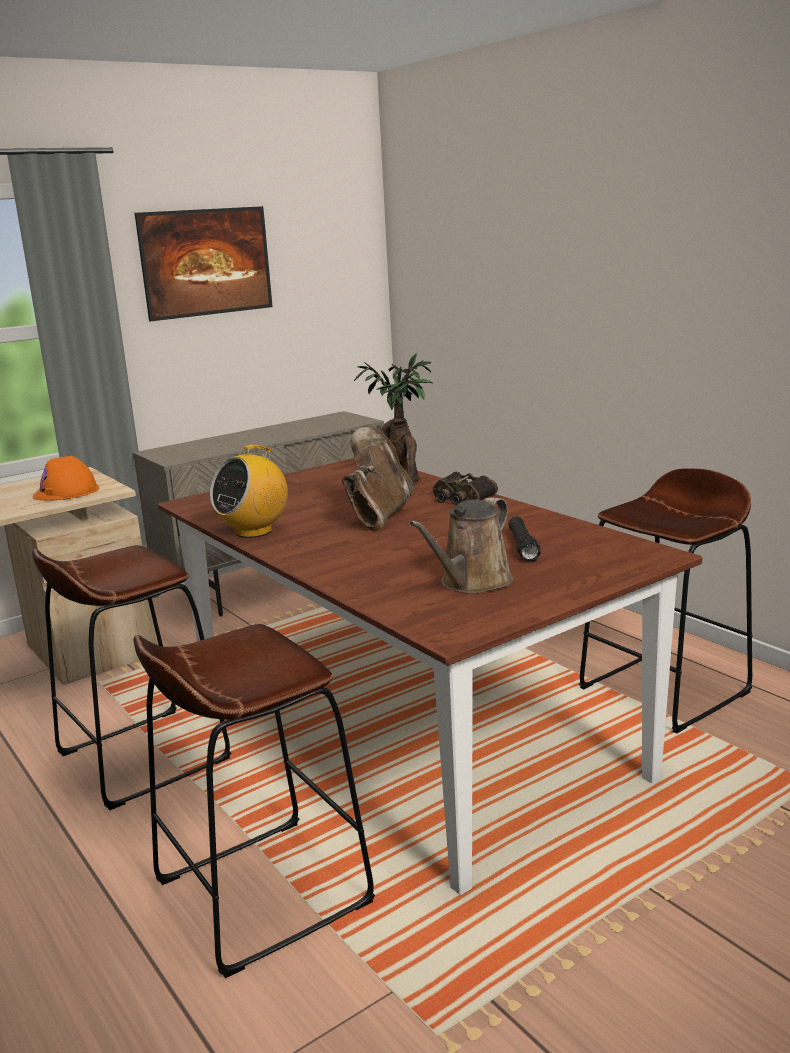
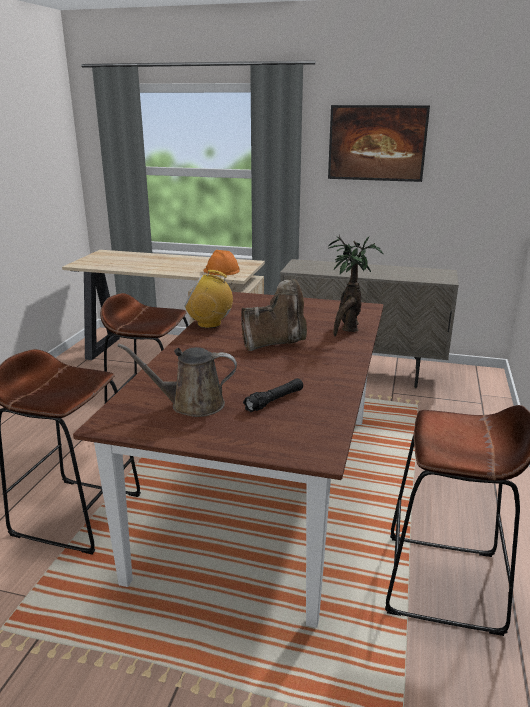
camera: 50 degrees right, 5 degrees up
binoculars [432,472,498,505] -> none

